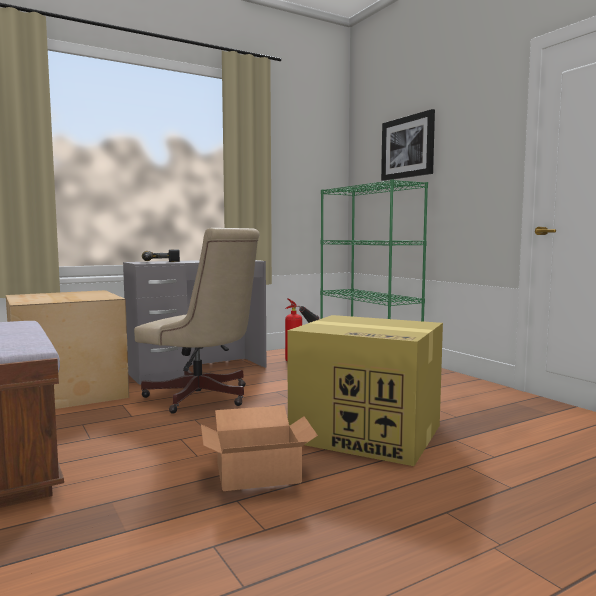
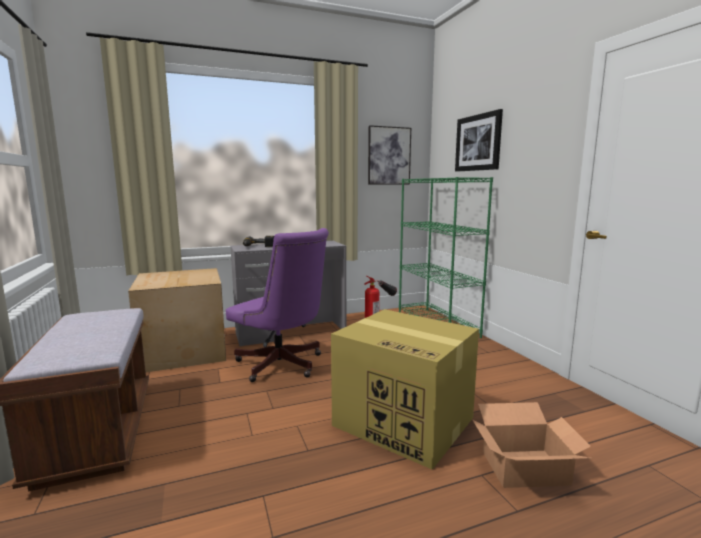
camera: 10 degrees right, 5 degrees up
beige office chair [134,228,260,414] -> purple office chair [226,228,329,382]
cardboard box [201,405,318,491] -> cardboard box moved to [473,402,591,488]
none -> picture [368,125,411,185]

